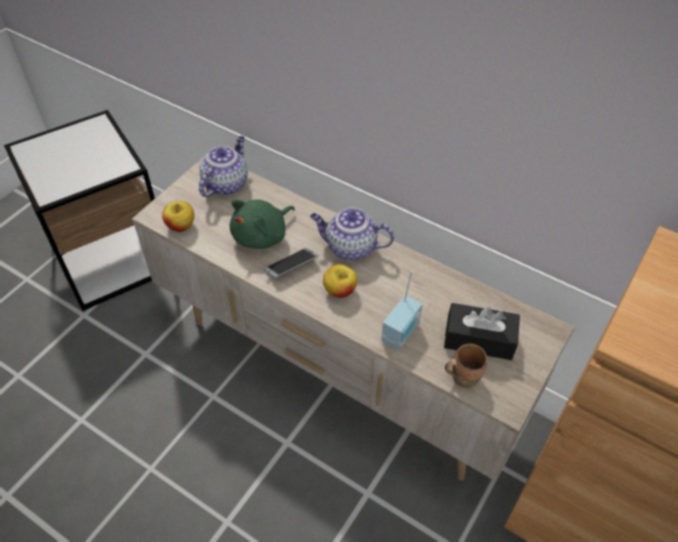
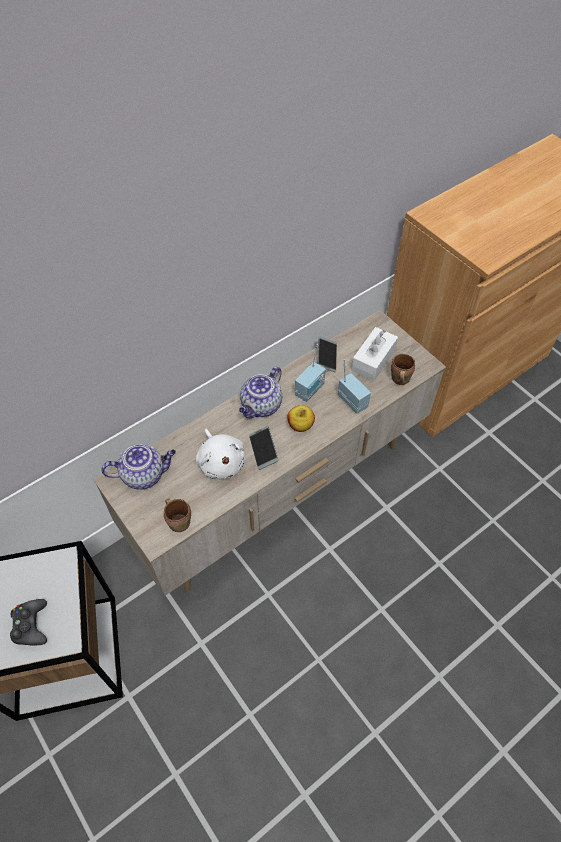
camera: 70 degrees left, 5 degrees up
apple [162,201,194,232] -> brown mug [164,499,191,532]
teapot [199,136,248,197] -> teapot turned 120 degrees clockwise [101,444,176,490]
green plush toy [230,200,295,249] -> white plush toy [195,428,246,479]
black tissue box [444,303,520,360] -> white tissue box [351,327,398,381]
none -> black game controller [10,599,47,645]
none -> radio [295,344,326,402]
none -> phone [318,336,337,372]

